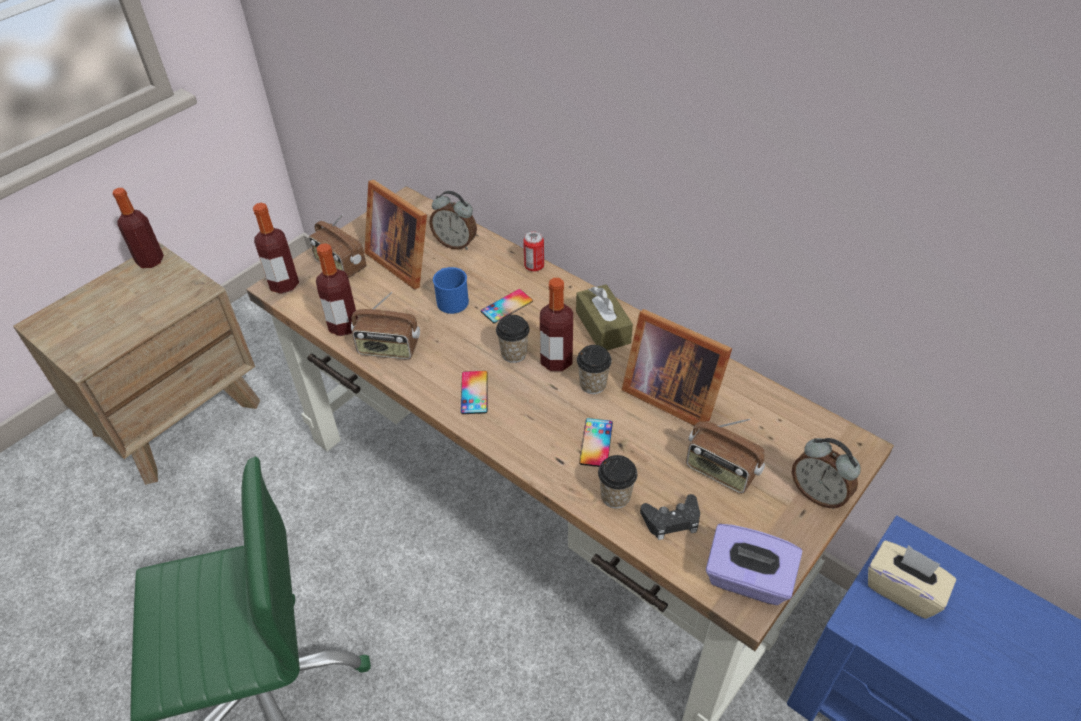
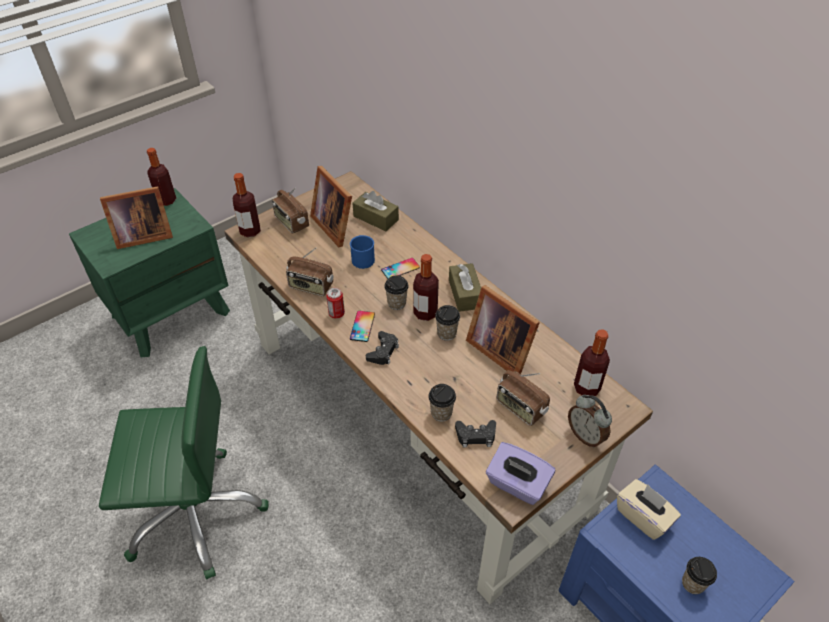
camera: 10 degrees right, 0 degrees up
brown nightstand [13,243,260,485] -> green nightstand [69,188,230,357]
bottle [316,243,358,336] -> bottle moved to [574,329,610,397]
alarm clock [429,191,477,250] -> brown tissue box [353,191,399,231]
can [523,231,544,271] -> can moved to [326,288,345,319]
phone [579,418,613,467] -> none
none -> picture frame [100,186,173,249]
none -> black game controller [366,331,399,365]
none -> cup [682,557,717,594]

